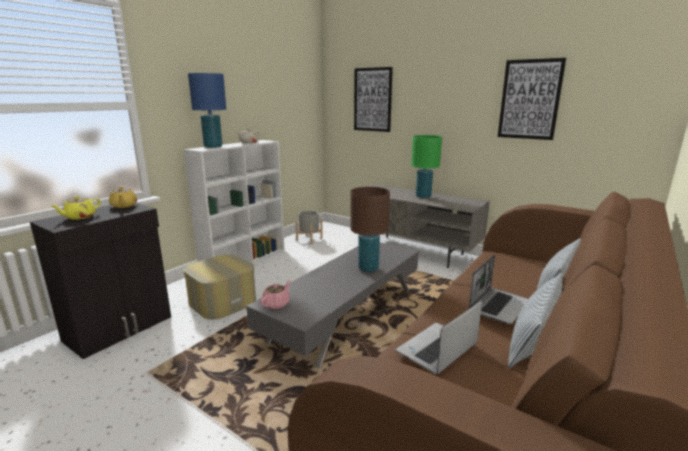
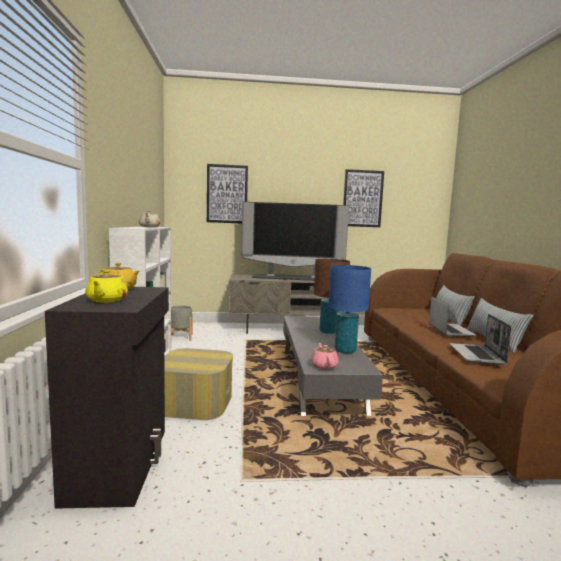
camera: 40 degrees left, 10 degrees down
blue table lamp [188,73,226,148] -> blue table lamp moved to [328,265,371,353]
green table lamp [411,135,442,198] -> television [241,202,349,281]

